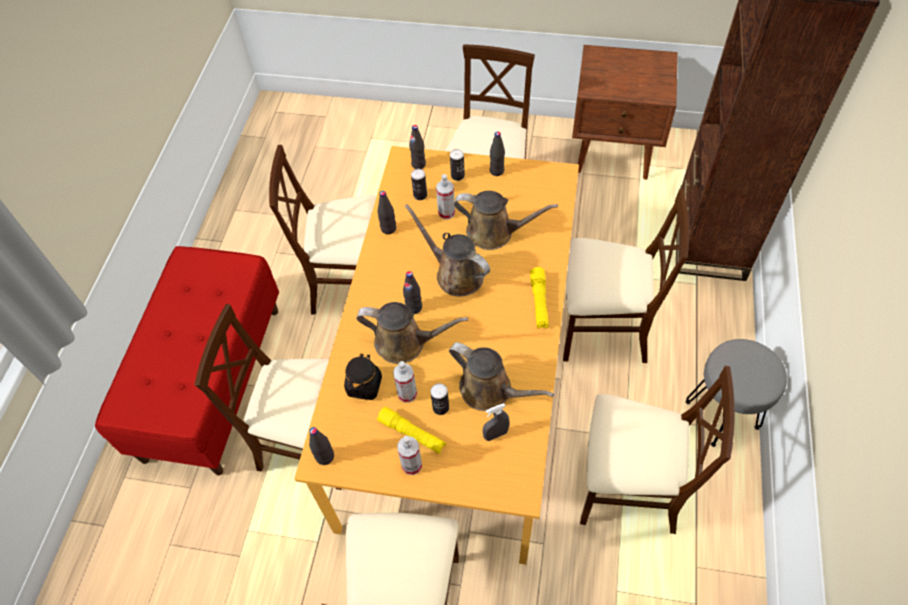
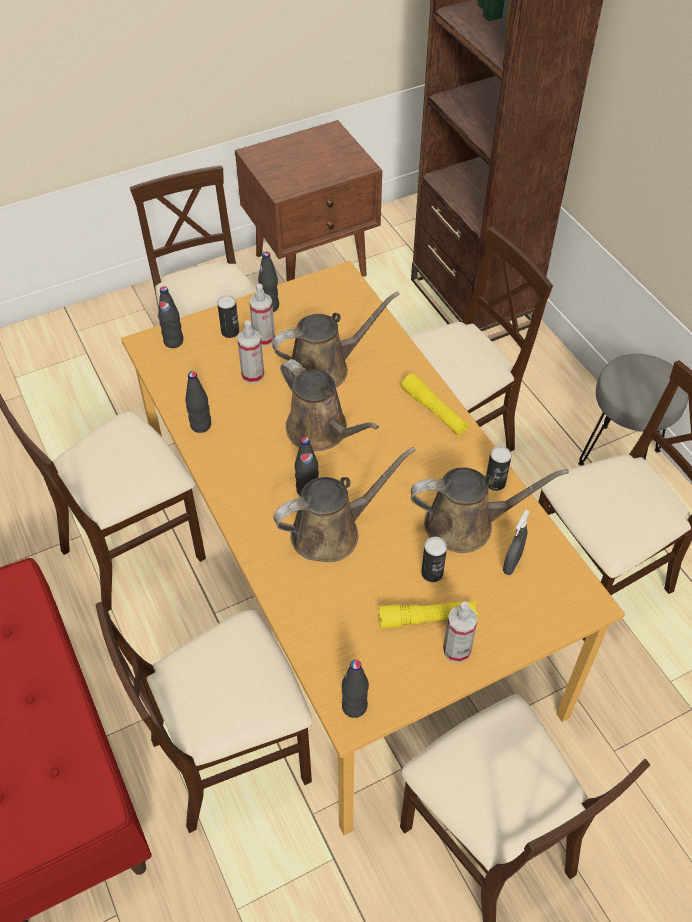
camera: 40 degrees left, 5 degrees down
black jar [344,354,382,400] -> none
spray bottle [393,361,417,403] -> spray bottle moved to [249,284,275,346]
brown watering can [405,204,490,296] -> brown watering can turned 135 degrees counterclockwise [280,359,379,451]
can [411,169,427,200] -> can moved to [486,446,512,491]

